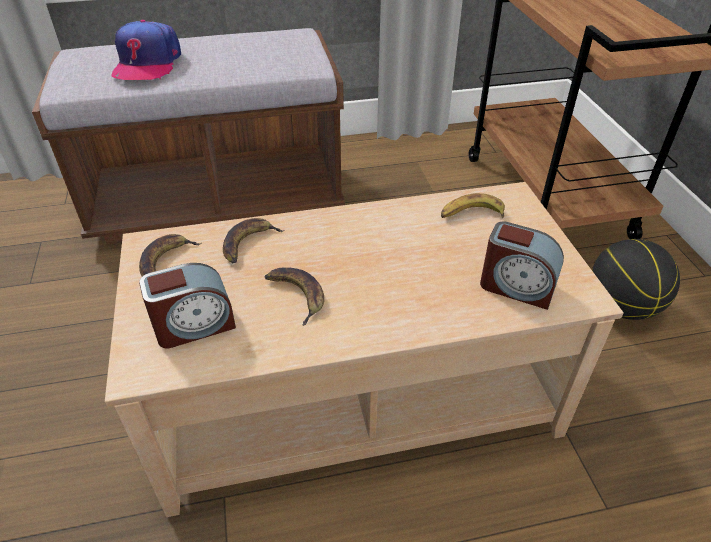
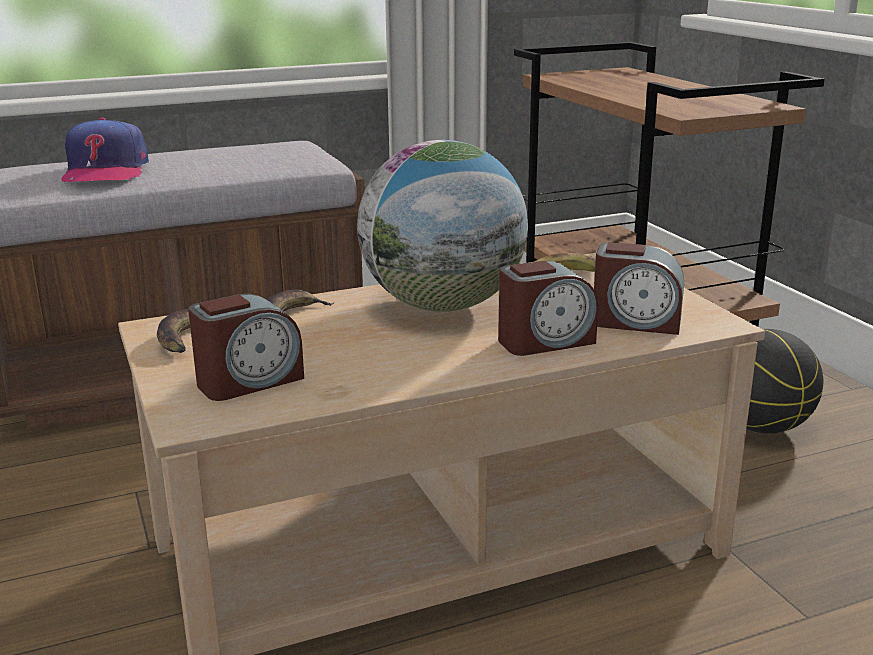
camera: 10 degrees left, 20 degrees down
banana [265,267,324,326] -> none
none -> globe [357,140,528,312]
none -> alarm clock [498,261,598,356]

